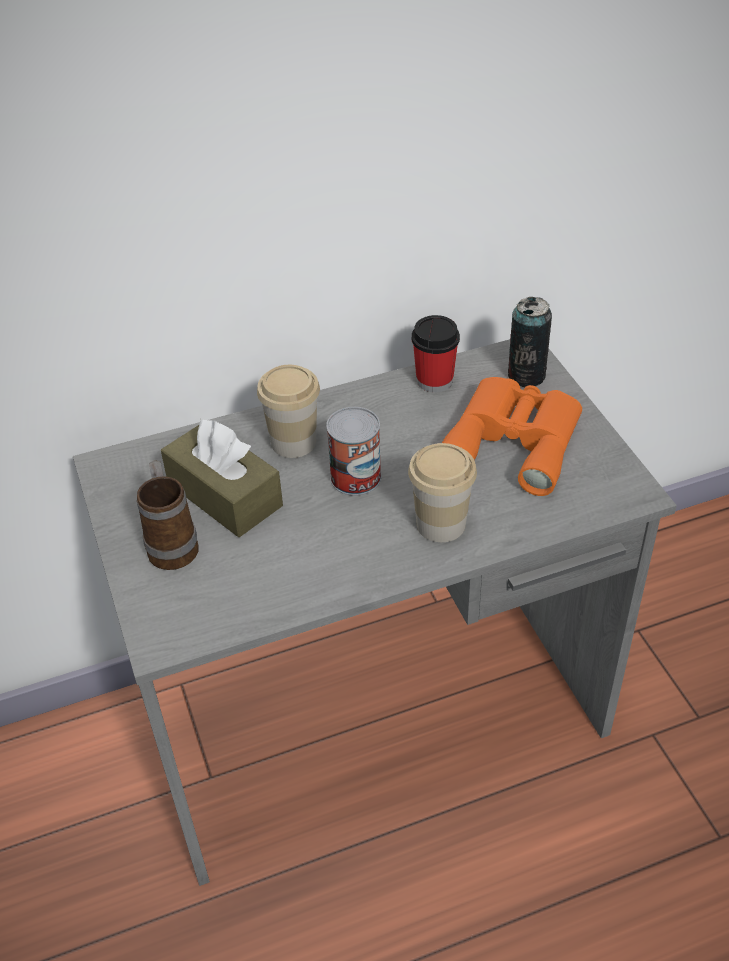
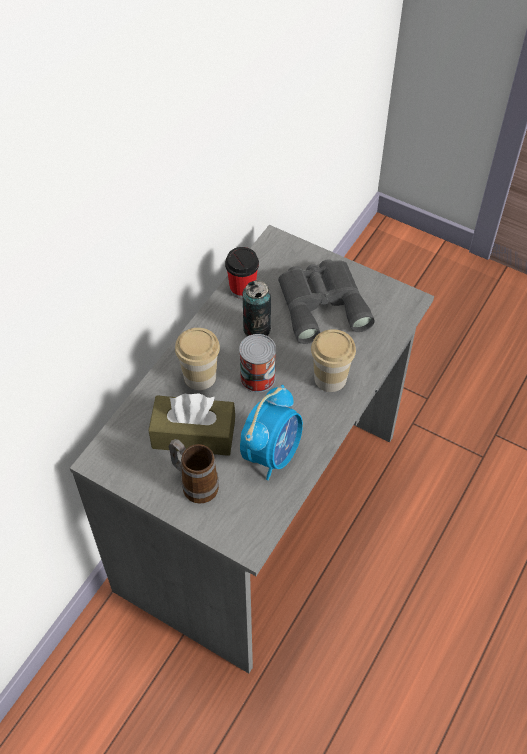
camera: 40 degrees left, 10 degrees up
orange binoculars [442,377,582,496] -> grey binoculars [278,259,375,344]
can [508,297,552,387] -> can moved to [243,280,271,336]
none -> alarm clock [240,385,303,480]

